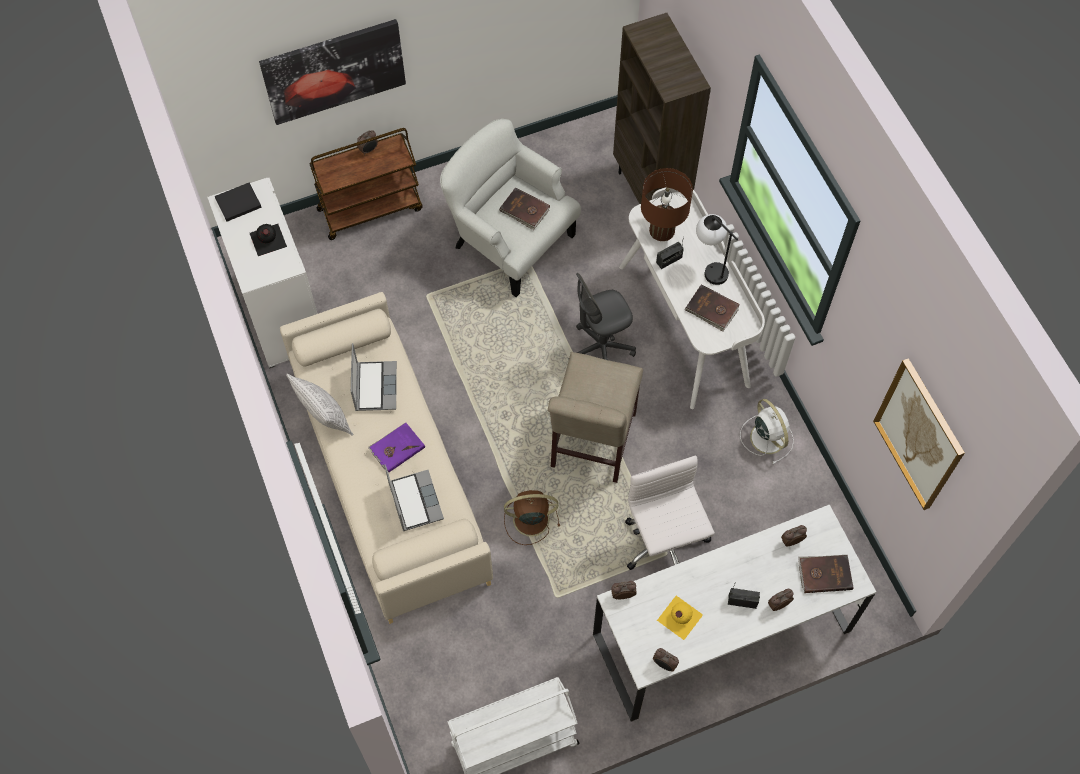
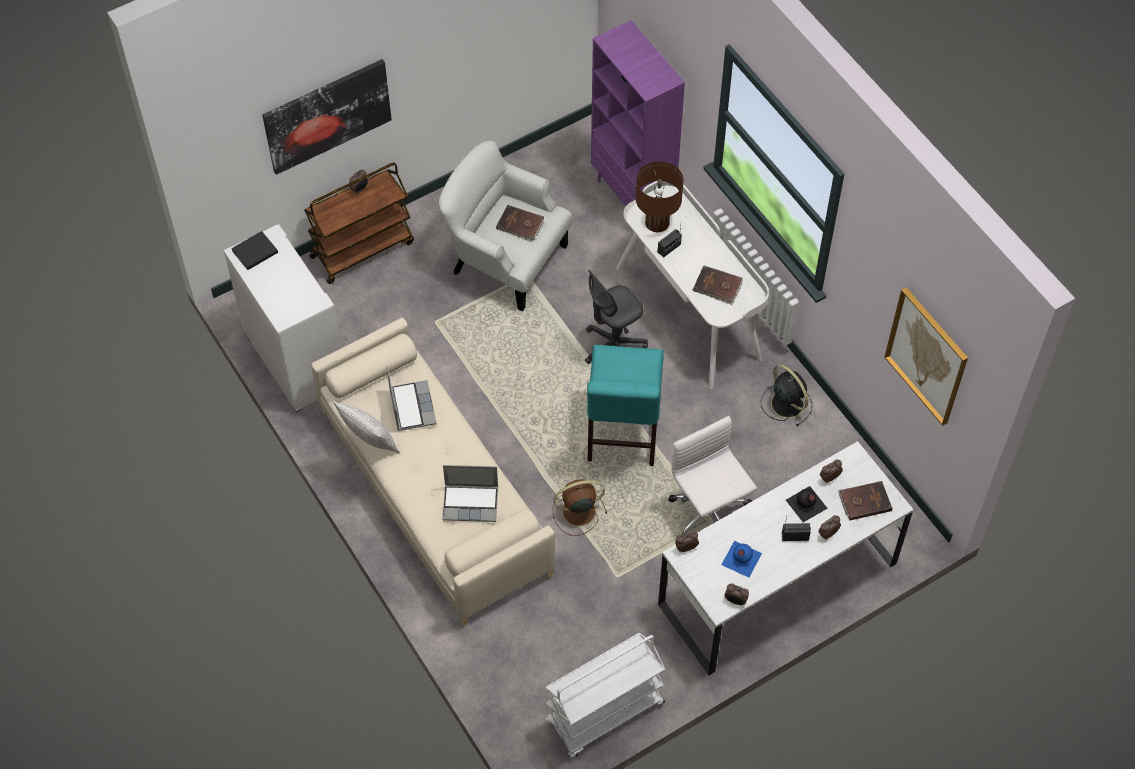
camera: 10 degrees left, 5 degrees down
black bottle [250,224,287,256] -> black bottle moved to [786,486,828,522]
purple book [368,422,425,472] -> none
laptop [384,464,444,531] -> laptop turned 120 degrees clockwise [442,465,498,522]
beige chair [548,352,643,483] -> turquoise chair [587,345,664,466]
brown bookcase [613,13,711,204] -> purple bookcase [591,20,685,206]
yellow bottle [657,596,703,640] -> blue bottle [721,541,762,578]
table lamp [696,214,738,285] -> none
white fan [740,399,794,464] -> black fan [761,365,812,427]

